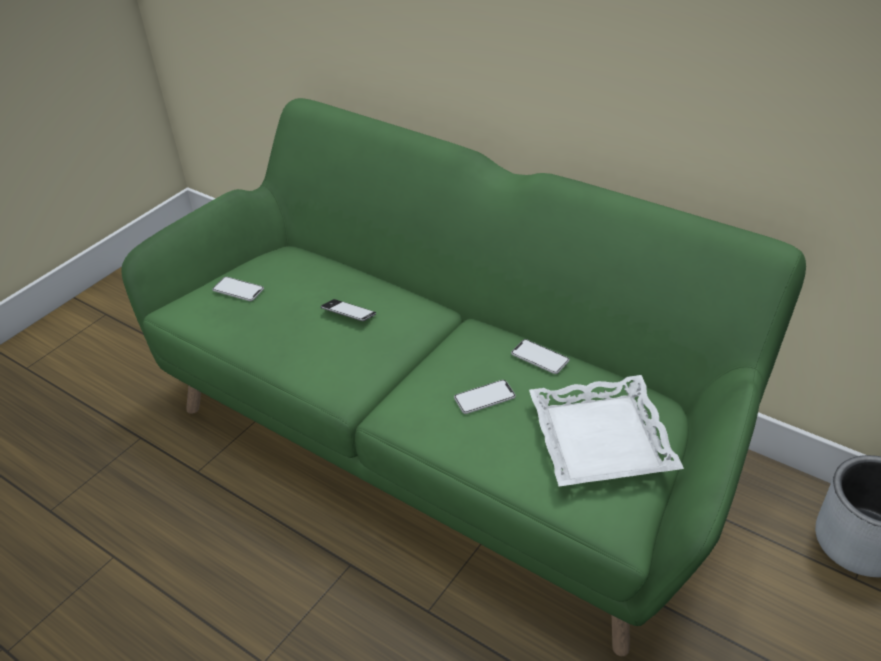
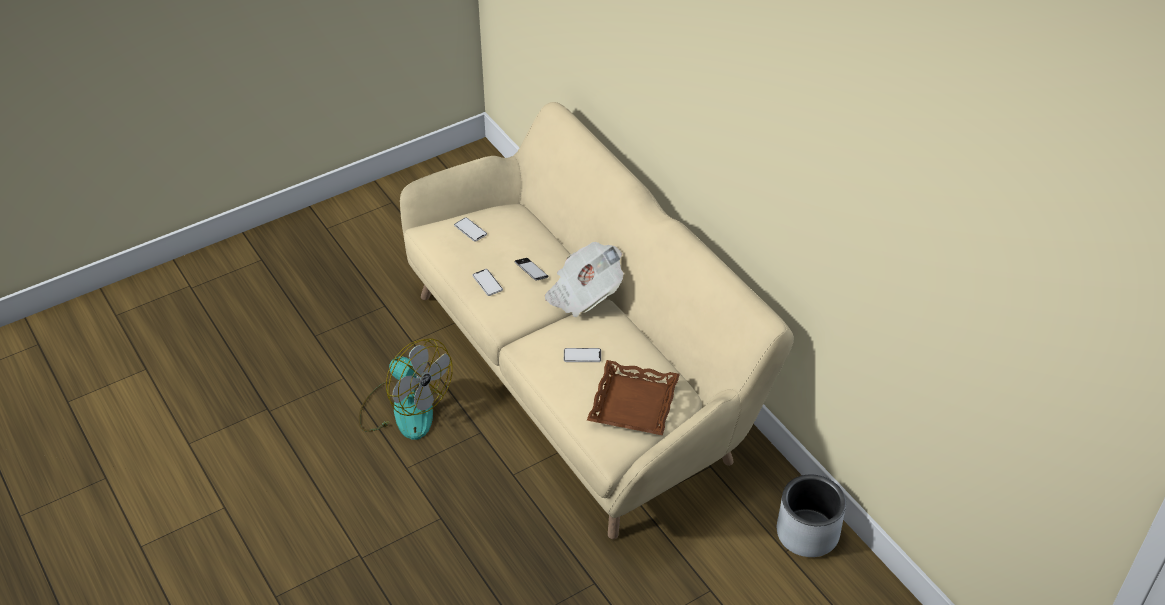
camera: 20 degrees right, 5 degrees up
green sofa [121,98,806,656] -> beige sofa [400,102,794,539]
phone [511,339,569,374] -> phone moved to [472,269,503,296]
white tray [529,375,684,486] -> brown tray [587,360,680,435]
none -> fan [359,338,453,440]
none -> newspaper [545,242,624,317]

